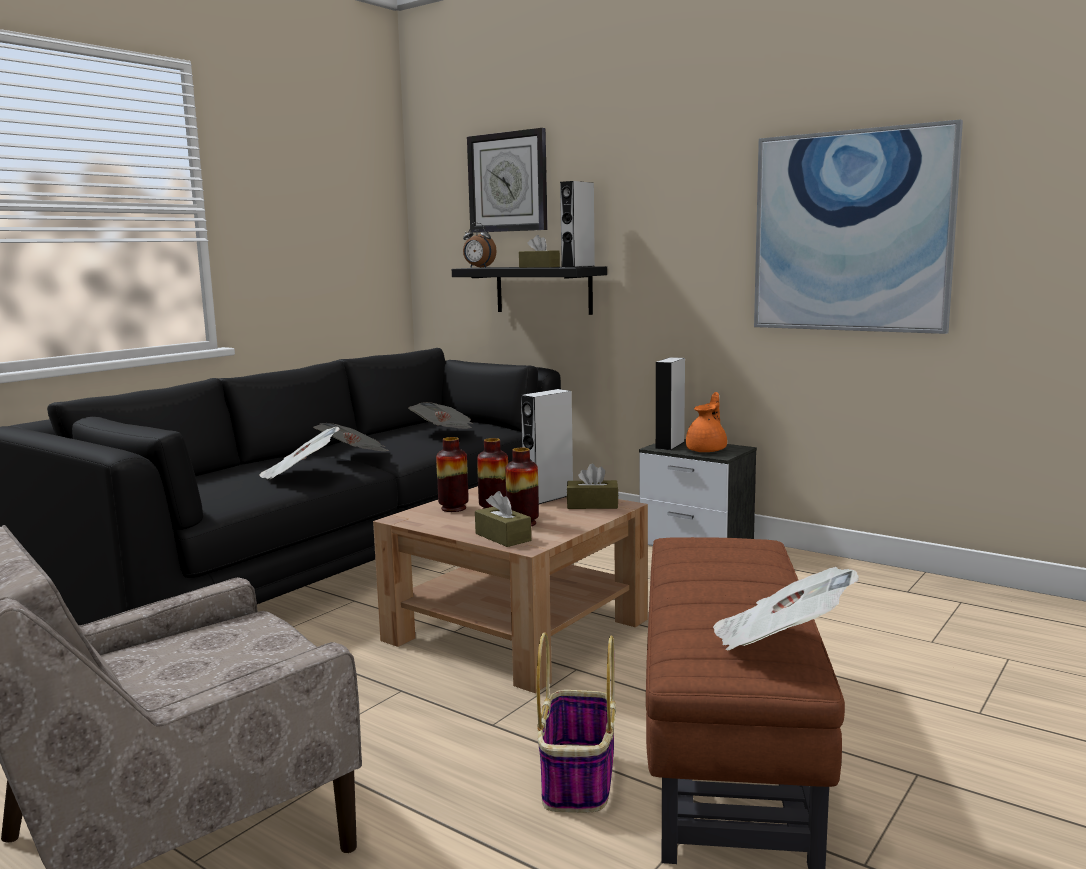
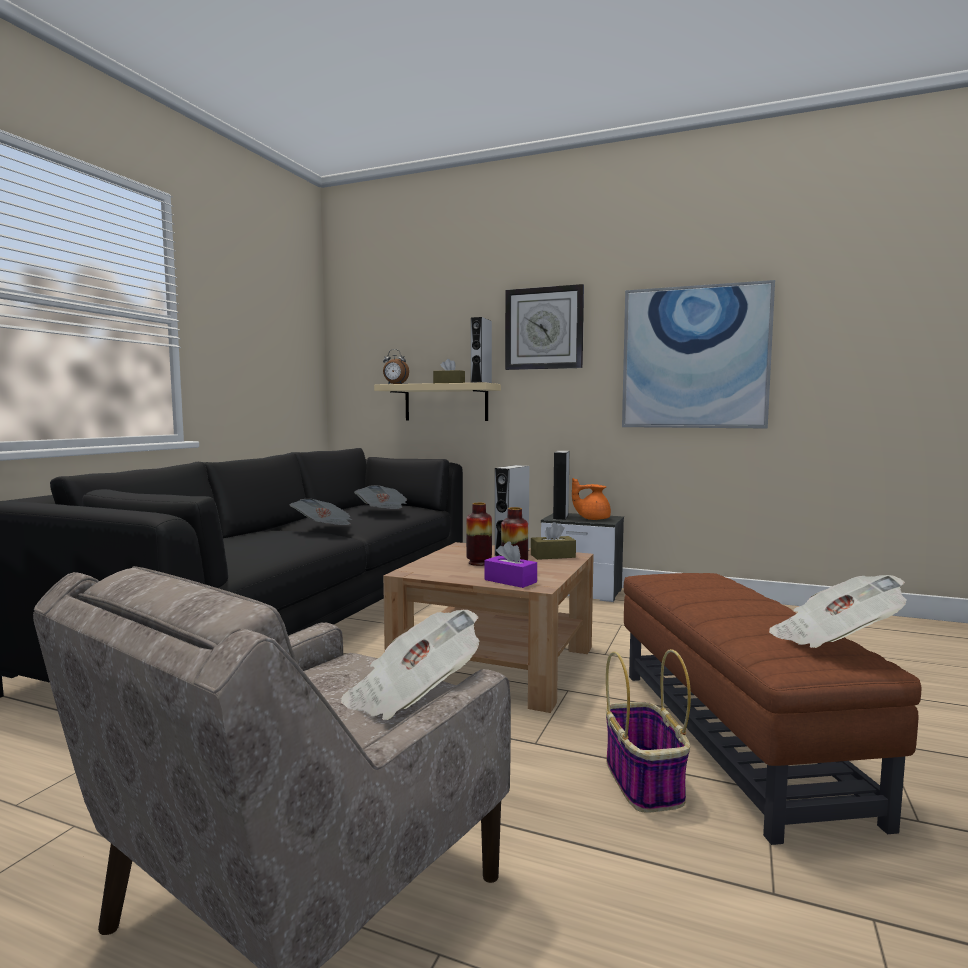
camera: 15 degrees left, 5 degrees down
newspaper [259,427,339,479] -> newspaper moved to [341,610,480,720]
vase [436,437,468,512] -> none
black shelf [452,266,607,315] -> beige shelf [374,382,501,421]
wall clock [467,128,548,233] -> wall clock moved to [505,284,584,370]
brown tissue box [475,491,531,547] -> purple tissue box [484,541,537,588]
orange teapot [686,392,727,452] -> orange teapot turned 105 degrees counterclockwise [572,478,611,520]

